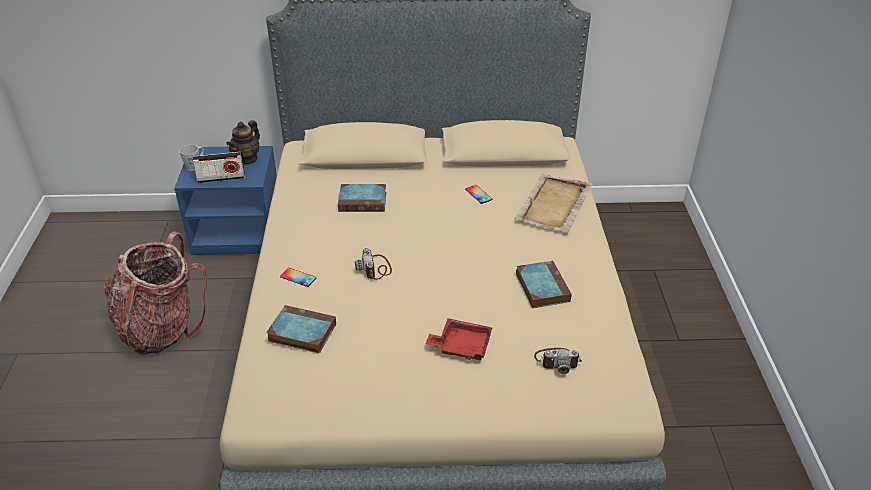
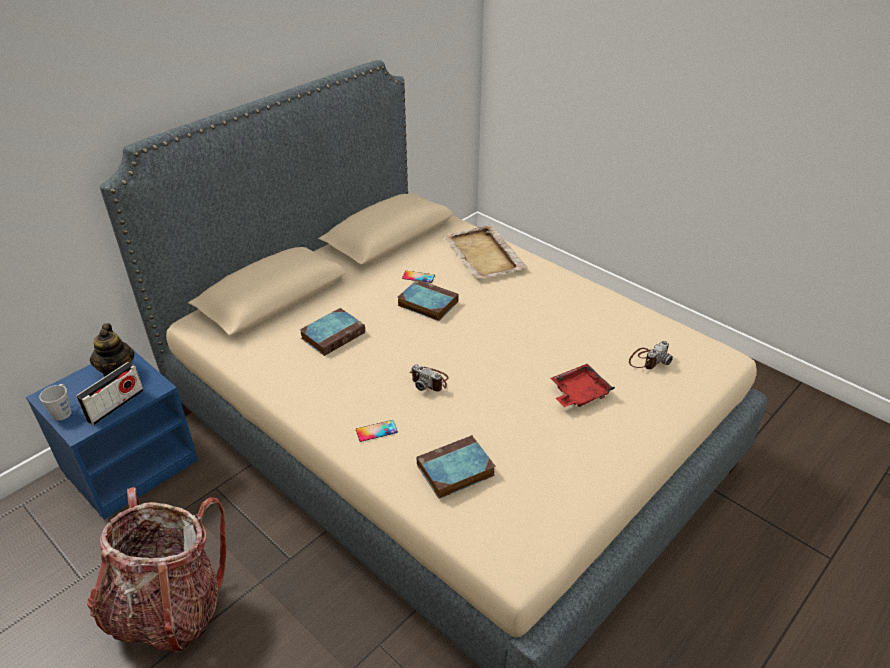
camera: 45 degrees left, 0 degrees up
book [516,260,572,308] -> book moved to [398,279,459,321]

